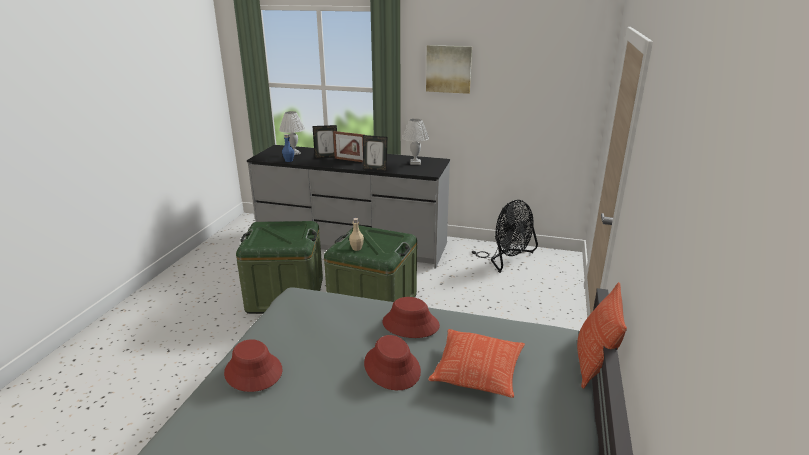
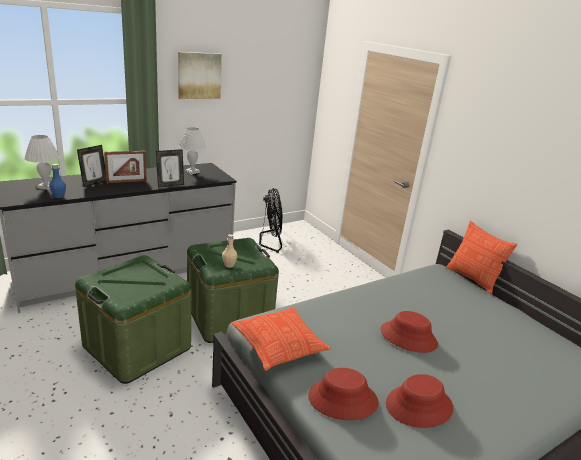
camera: 50 degrees left, 0 degrees up
red hat [382,297,440,338] -> red hat moved to [386,374,453,428]
orange pillow [428,329,525,398] -> orange pillow moved to [232,307,331,371]

